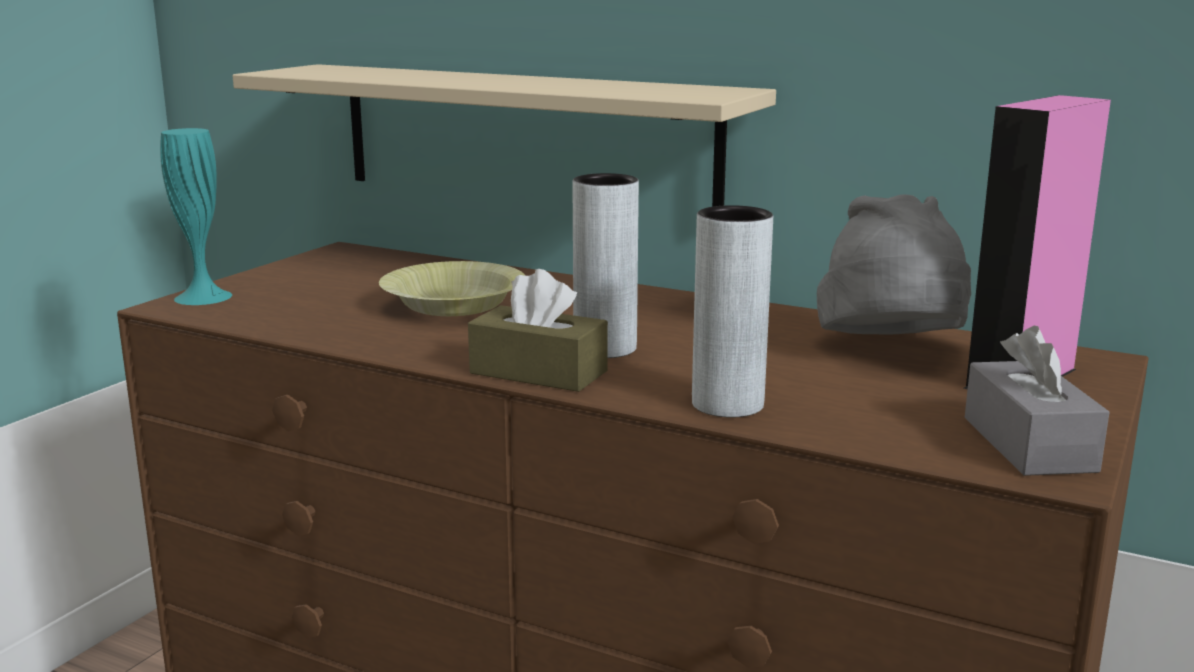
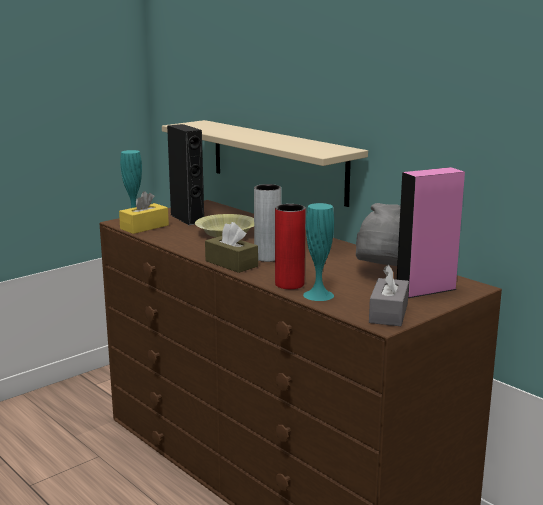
camera: 20 degrees right, 0 degrees up
grey vase [692,205,773,417] -> red vase [275,204,306,289]
none -> yellow tissue box [119,191,169,234]
none -> black speaker [167,124,204,225]
none -> turquoise vase [303,203,334,301]

